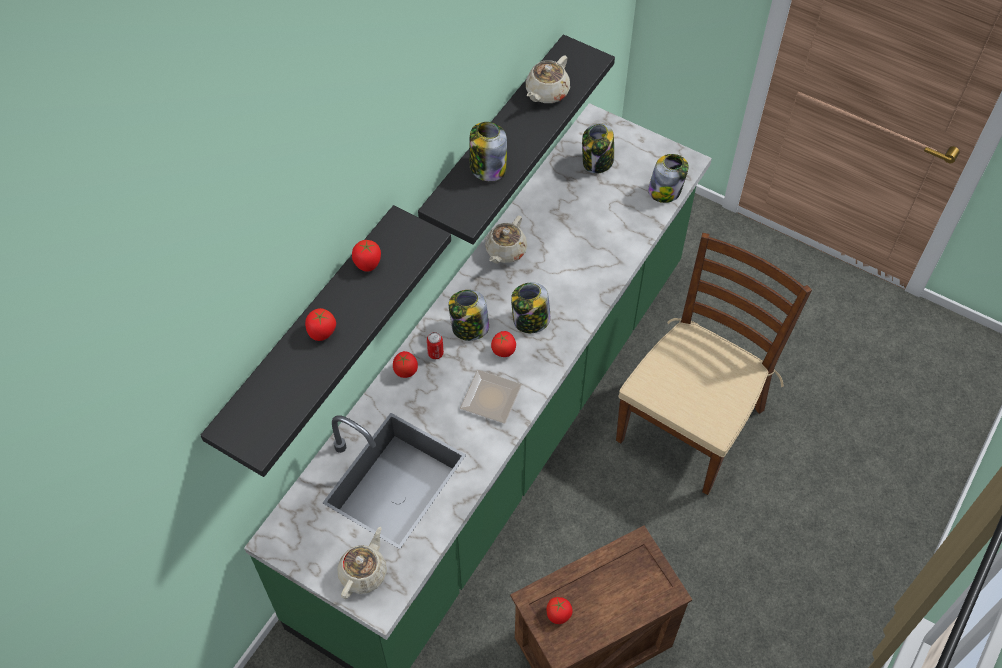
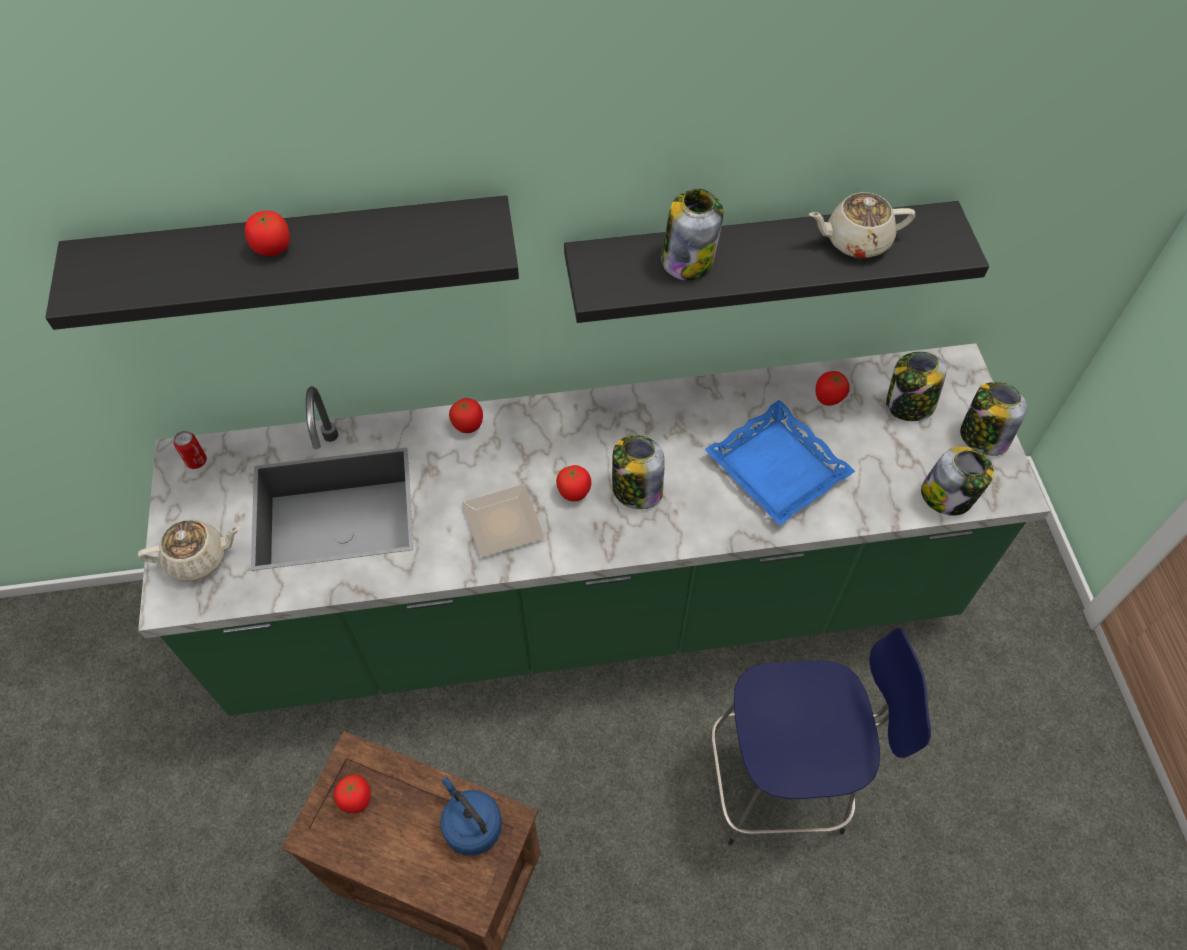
camera: 50 degrees right, 0 degrees up
tomato [352,240,381,272] -> tomato moved to [816,371,850,406]
can [427,332,444,359] -> can moved to [174,431,207,469]
jar [449,290,489,341] -> jar moved to [960,382,1027,456]
beige teapot [485,215,527,263] -> none
brown chair [616,233,812,495] -> blue stool [711,628,931,845]
none -> blue kettle [440,776,502,856]
none -> blue tray [704,400,855,526]

